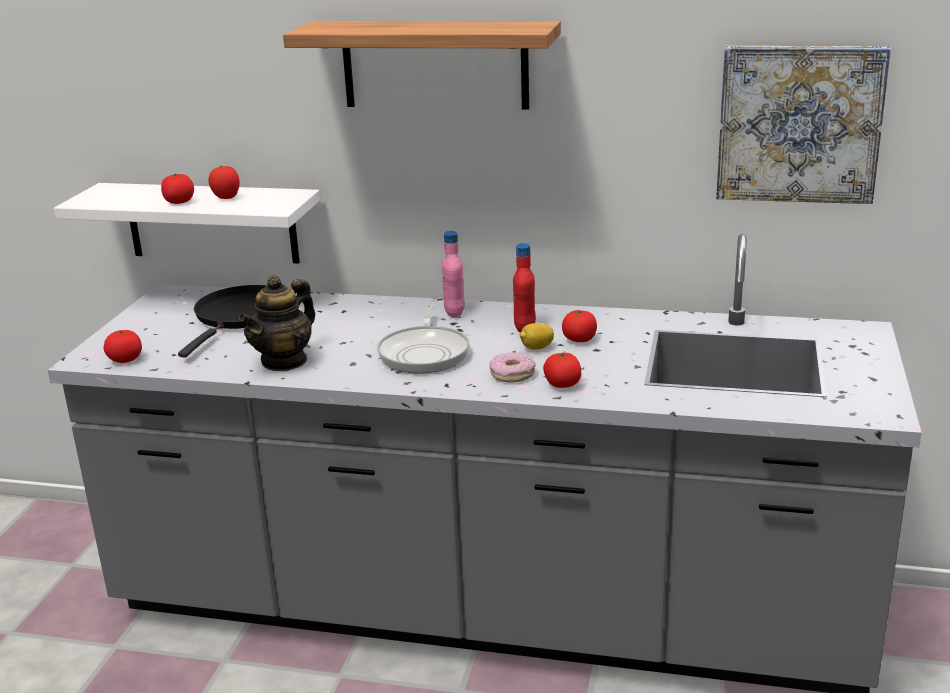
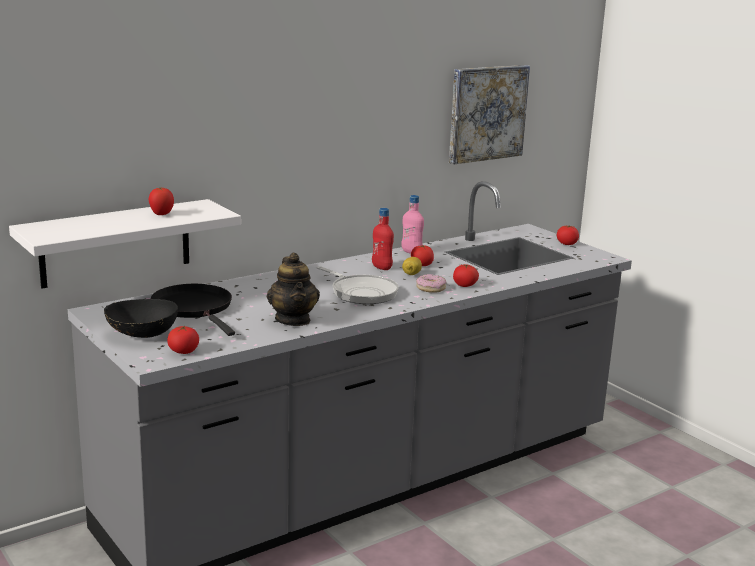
camera: 50 degrees left, 5 degrees down
tomato [161,174,194,204] -> tomato moved to [557,225,579,245]
shelf [283,21,561,110] -> none
pink bottle [442,231,465,318] -> pink bottle moved to [401,195,424,254]
none -> black bowl [104,299,178,338]

